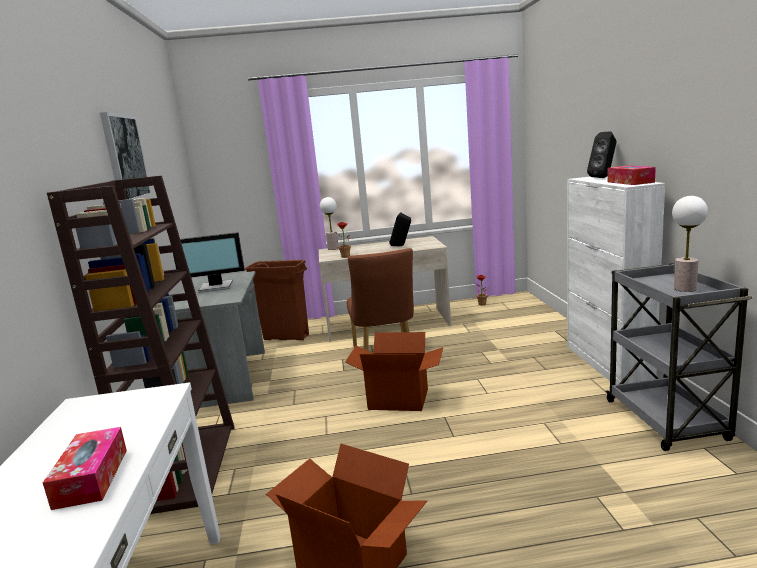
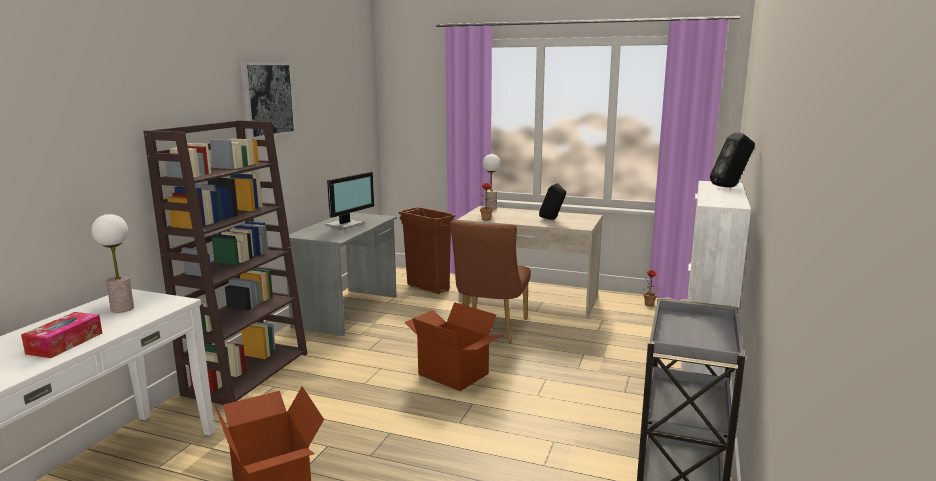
camera: 25 degrees right, 0 degrees up
monitor [173,232,245,292] -> monitor turned 75 degrees counterclockwise [325,172,374,229]
tissue box [607,166,656,185] -> none
table lamp [672,196,708,292] -> table lamp moved to [91,214,134,313]

